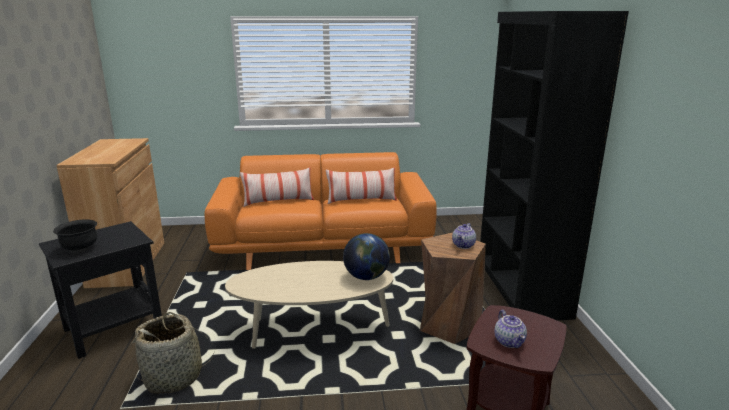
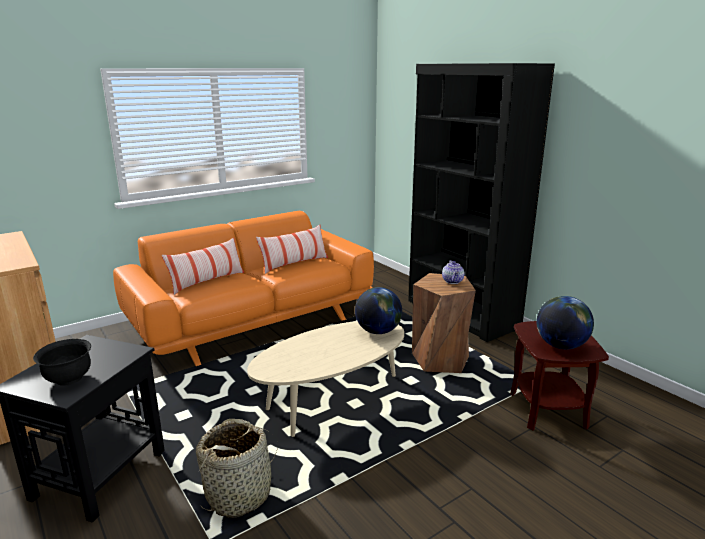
camera: 30 degrees left, 0 degrees up
teapot [494,310,527,348] -> globe [536,296,594,349]

